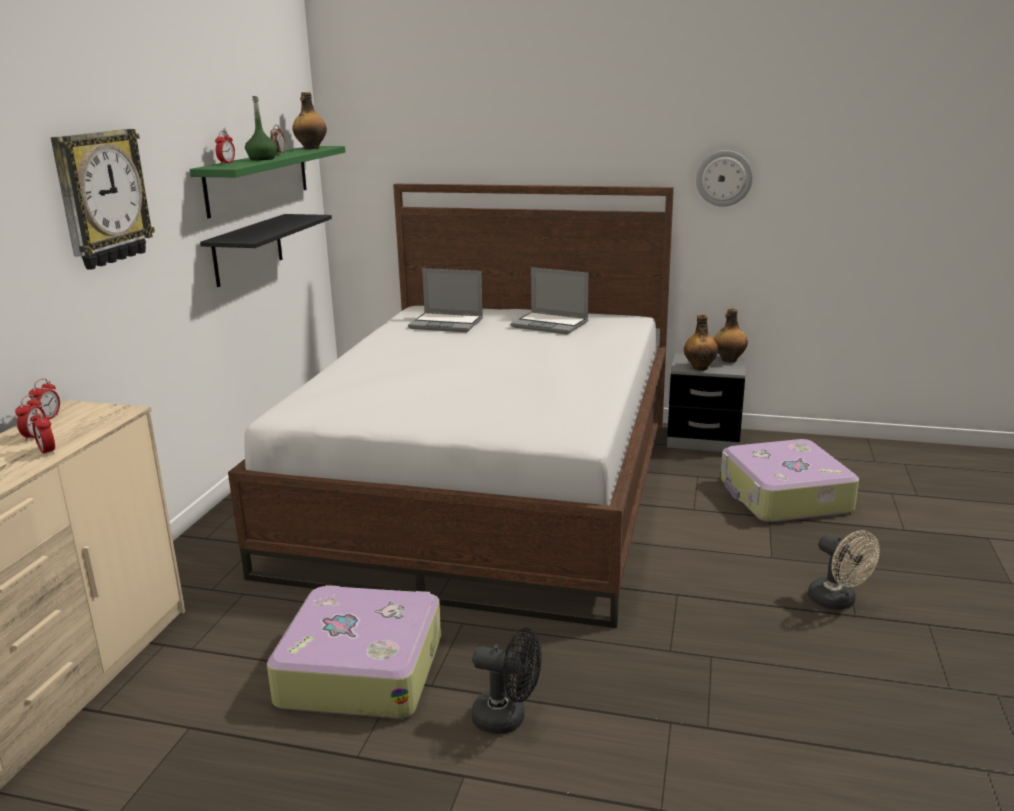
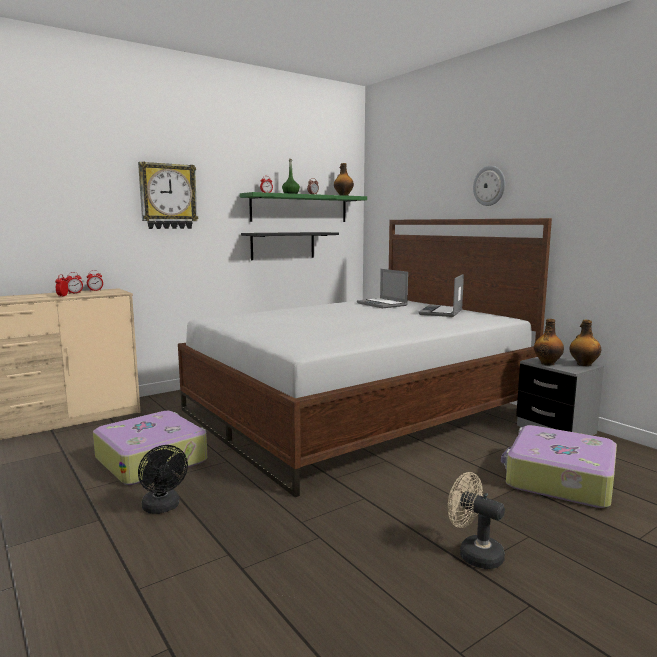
camera: 40 degrees right, 10 degrees down
laptop [511,267,589,334] -> laptop turned 45 degrees clockwise [418,274,464,317]
wall clock [696,150,753,207] -> wall clock moved to [473,166,505,206]
beige fan [808,530,880,610] -> beige fan turned 120 degrees clockwise [448,472,505,569]

